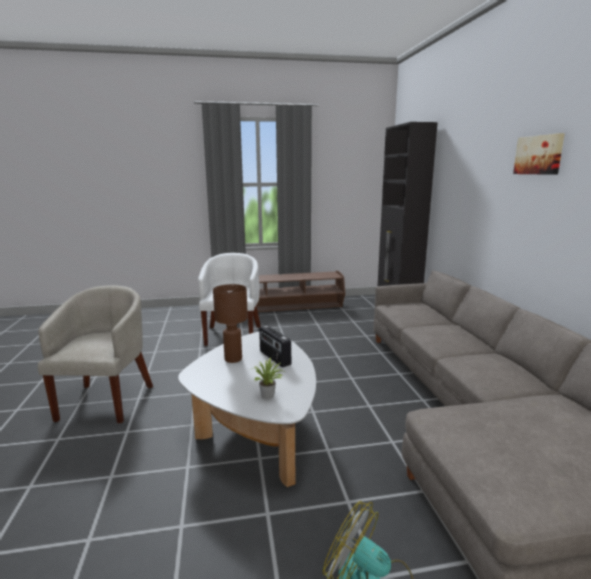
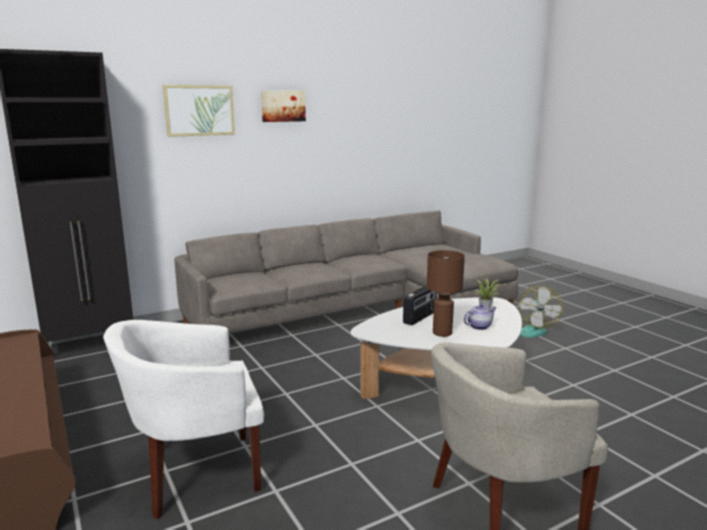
camera: 110 degrees left, 0 degrees up
none -> picture [163,85,235,137]
none -> teapot [464,304,497,330]

